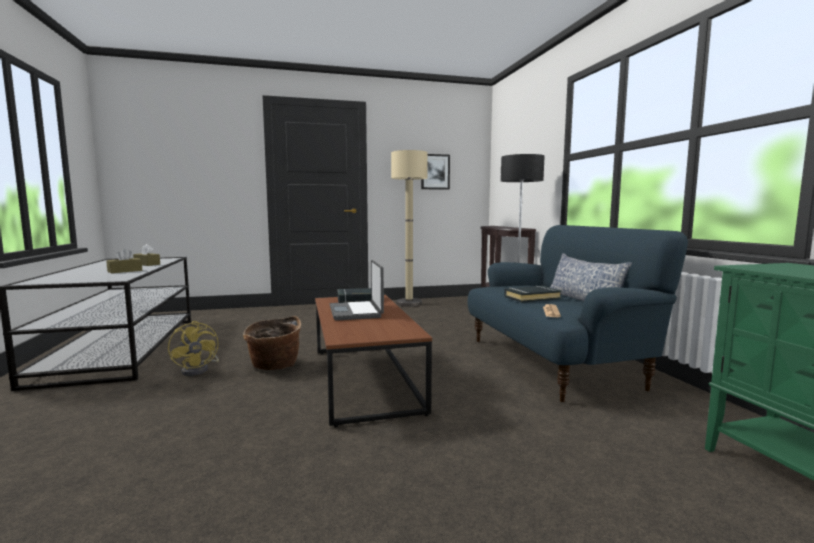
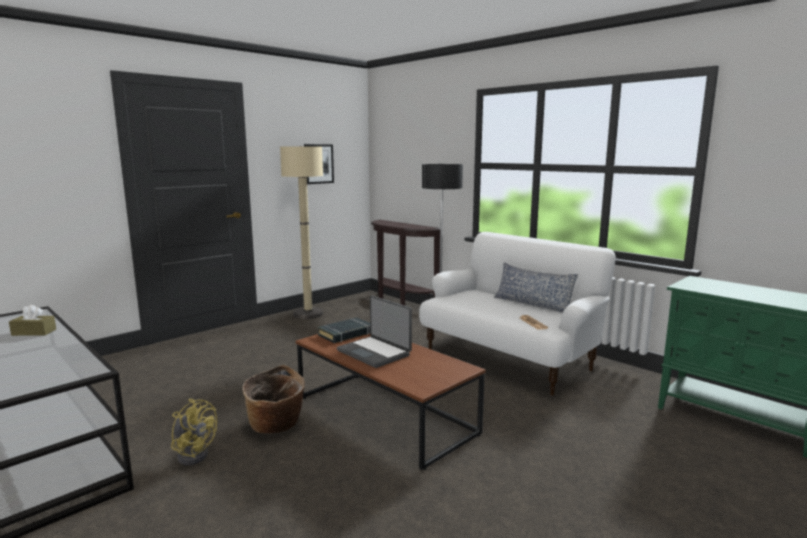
camera: 30 degrees left, 5 degrees up
brown tissue box [106,248,142,273] -> none
blue sofa [467,225,688,403] -> white sofa [419,232,616,396]
black book [504,286,562,303] -> none

